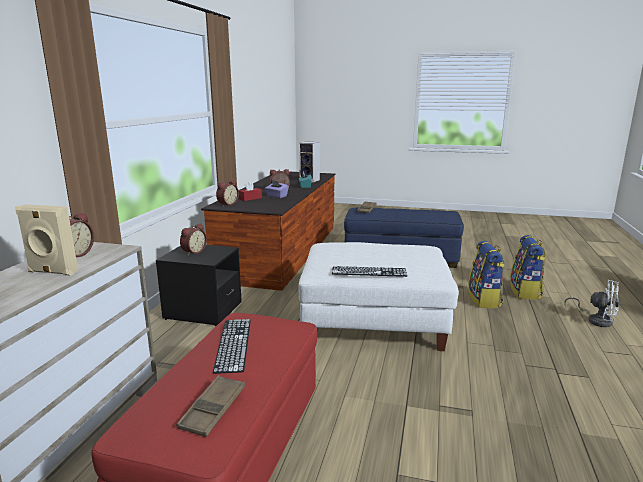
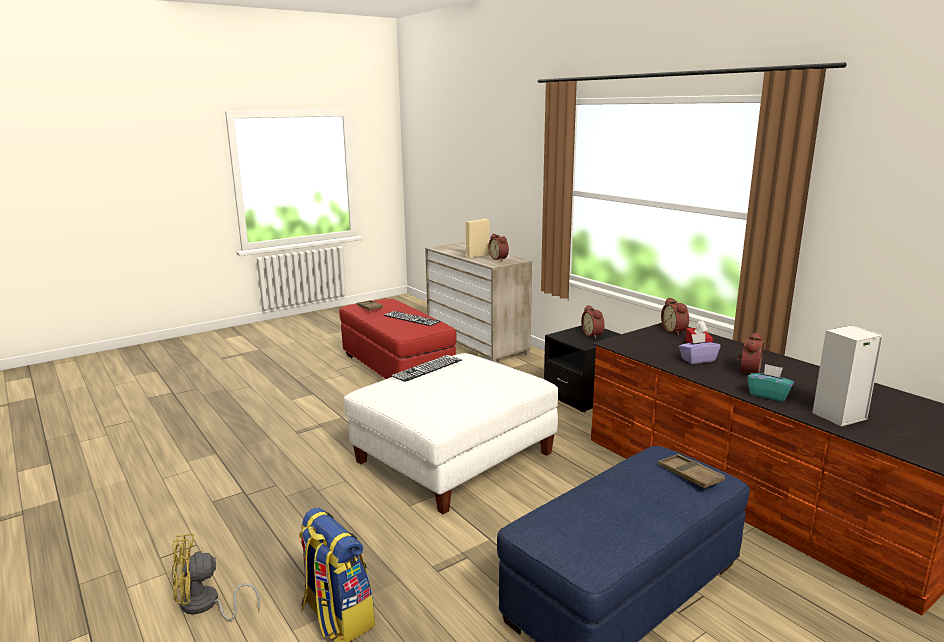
camera: 130 degrees right, 0 degrees up
backpack [468,241,505,308] -> none
white fan [564,280,619,327] -> yellow fan [172,533,260,621]

